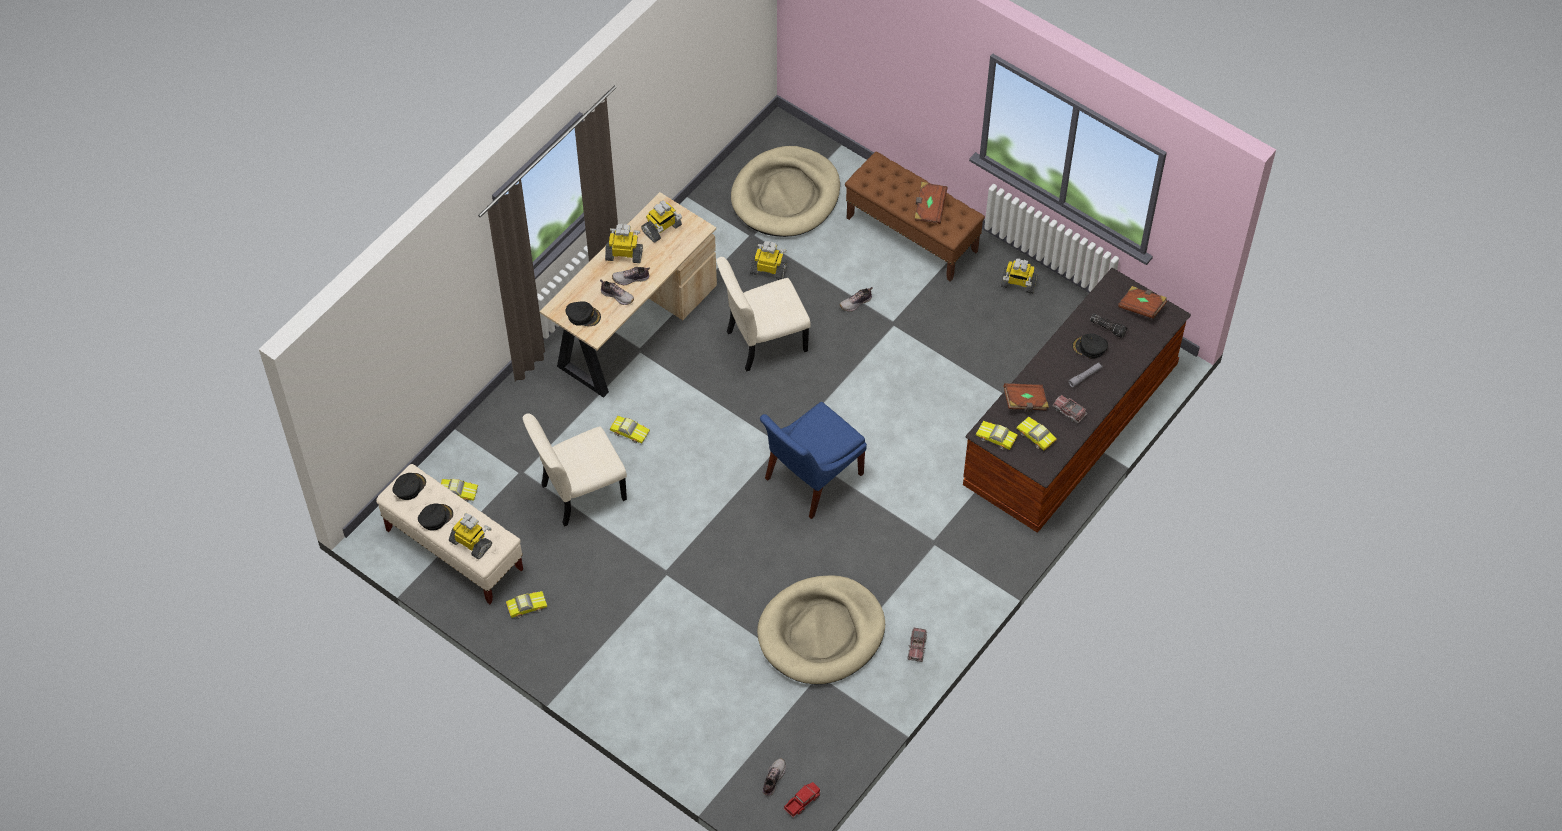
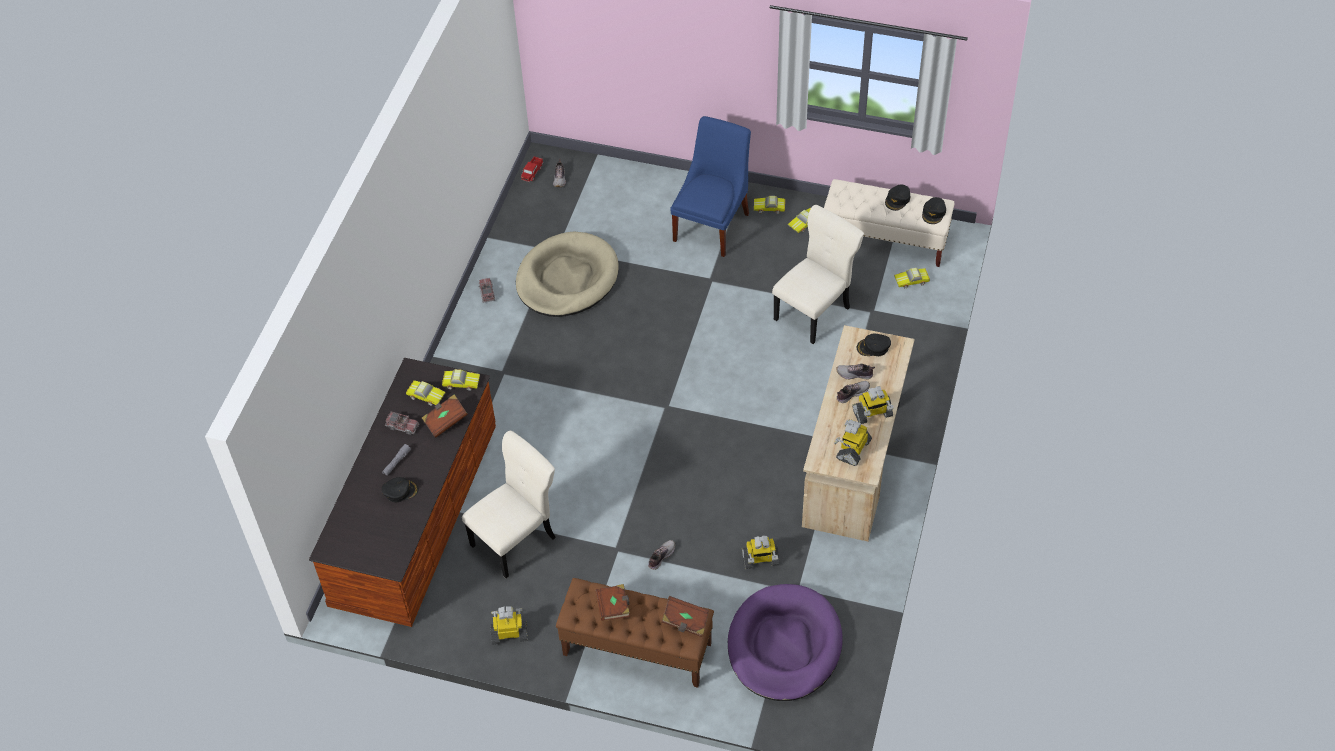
camera: 160 degrees right, 5 degrees down
toy robot [449,513,492,559] -> none
toy car [610,416,650,443] -> toy car moved to [754,196,785,214]
beige chair [716,257,811,372] -> beige chair moved to [462,431,556,578]
beige dog bed [731,146,840,237] -> purple dog bed [728,584,843,701]
blue chair [760,402,867,519] -> blue chair moved to [671,116,751,257]
flashlight [1090,314,1128,338] -> none
brown book [1118,286,1167,319] -> brown book moved to [661,596,709,637]

